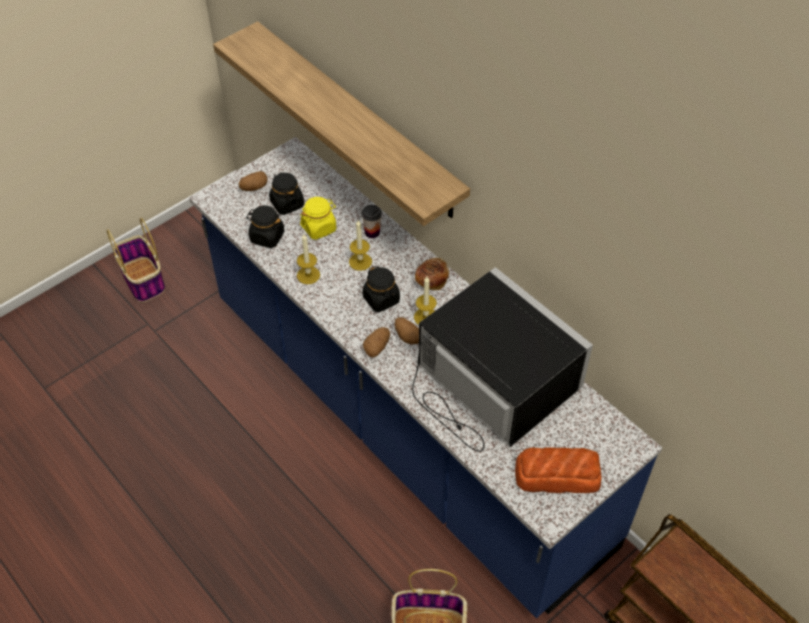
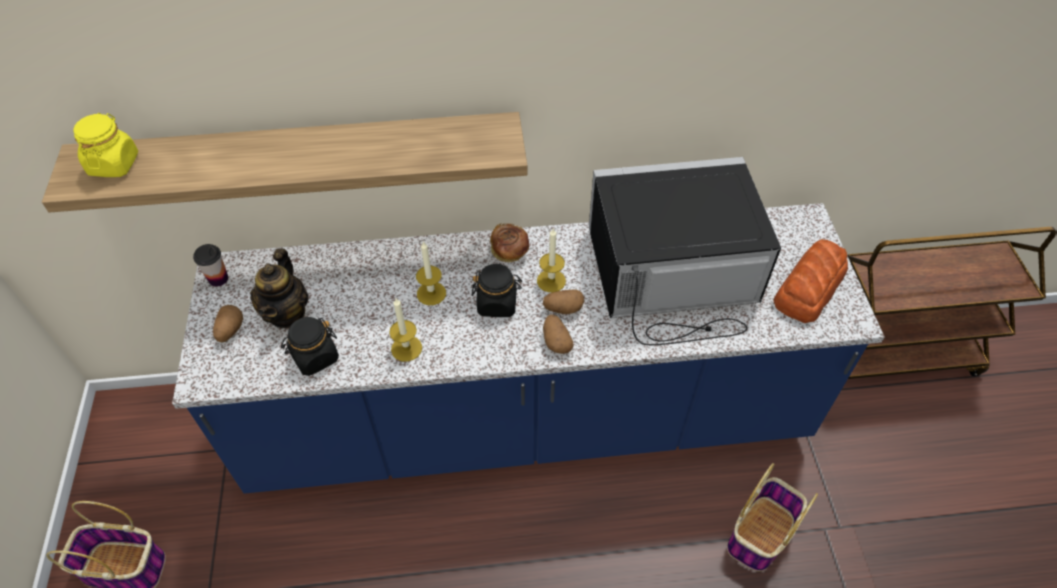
camera: 55 degrees left, 0 degrees up
black jar [269,172,304,215] -> teapot [250,248,309,328]
yellow jar [300,197,336,240] -> yellow jar moved to [73,113,138,177]
cup [361,205,382,238] -> cup moved to [193,244,228,287]

